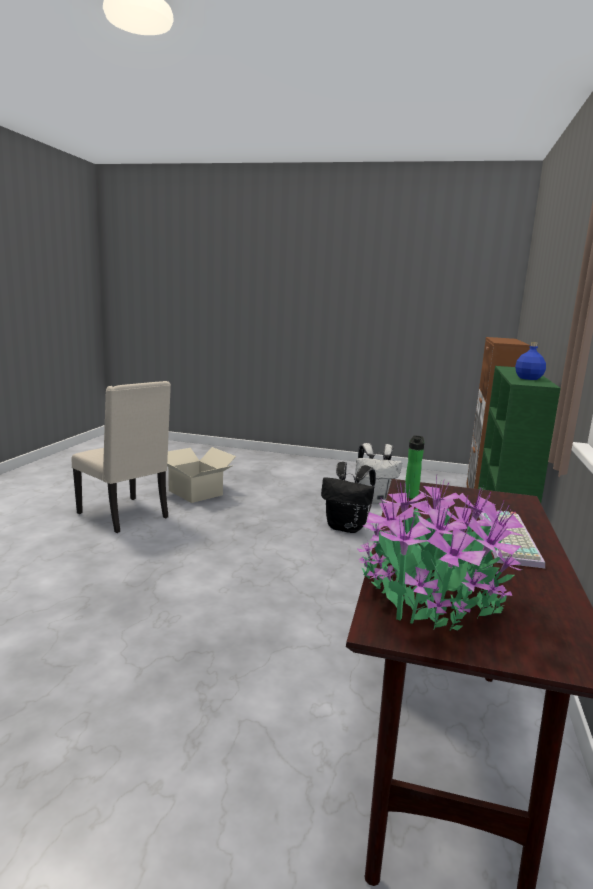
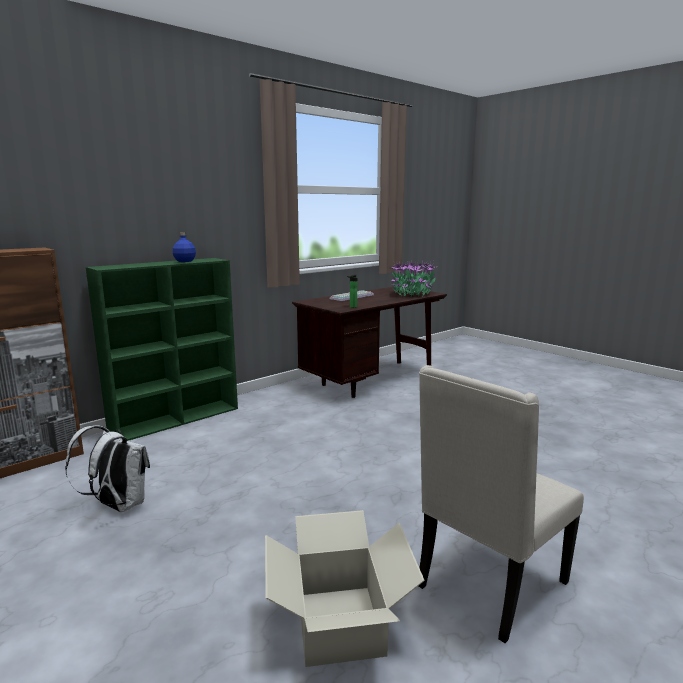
camera: 145 degrees left, 0 degrees up
beige chair [72,381,171,533] -> beige chair turned 120 degrees counterclockwise [419,365,584,643]
black backpack [321,462,376,533] -> none

